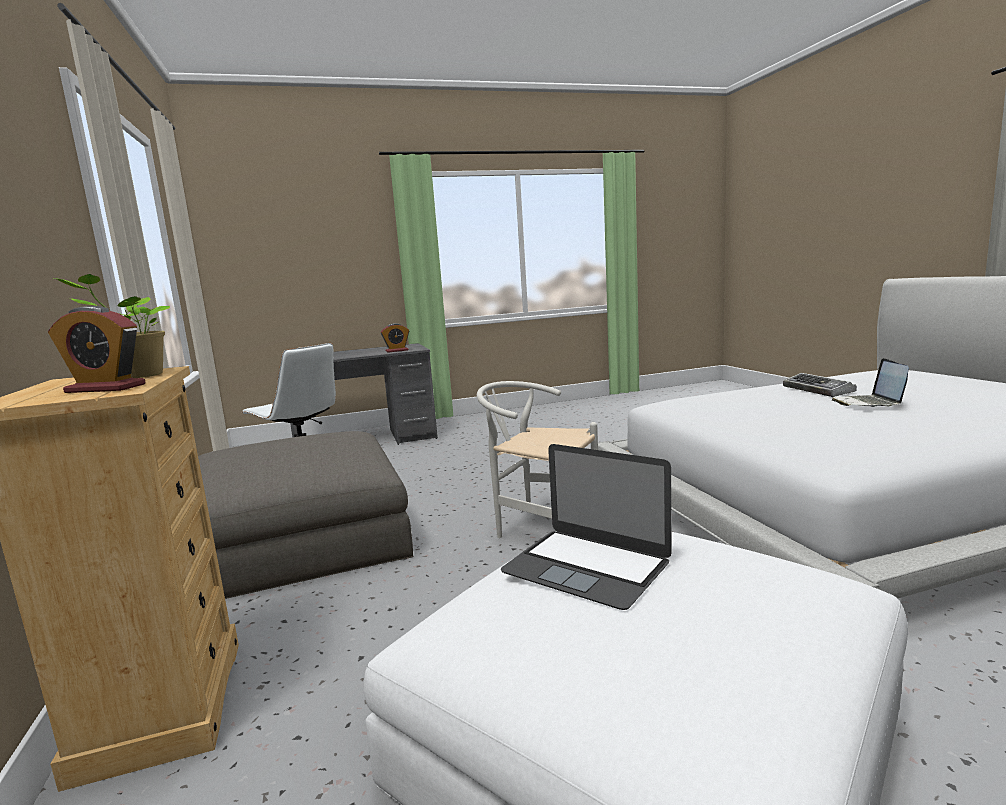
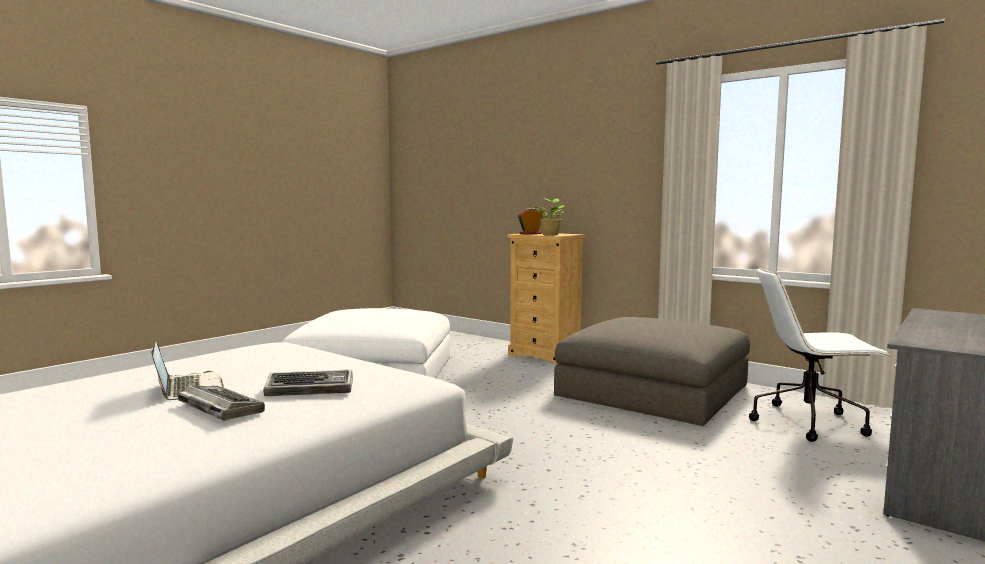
camera: 145 degrees right, 5 degrees down
alarm clock [381,323,409,353] -> none
white chair [477,381,598,538] -> none
laptop [501,444,672,610] -> none
none -> keyboard [264,369,353,396]

